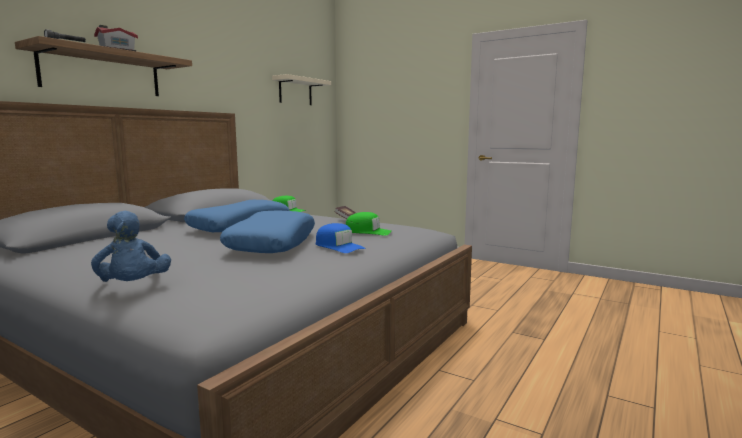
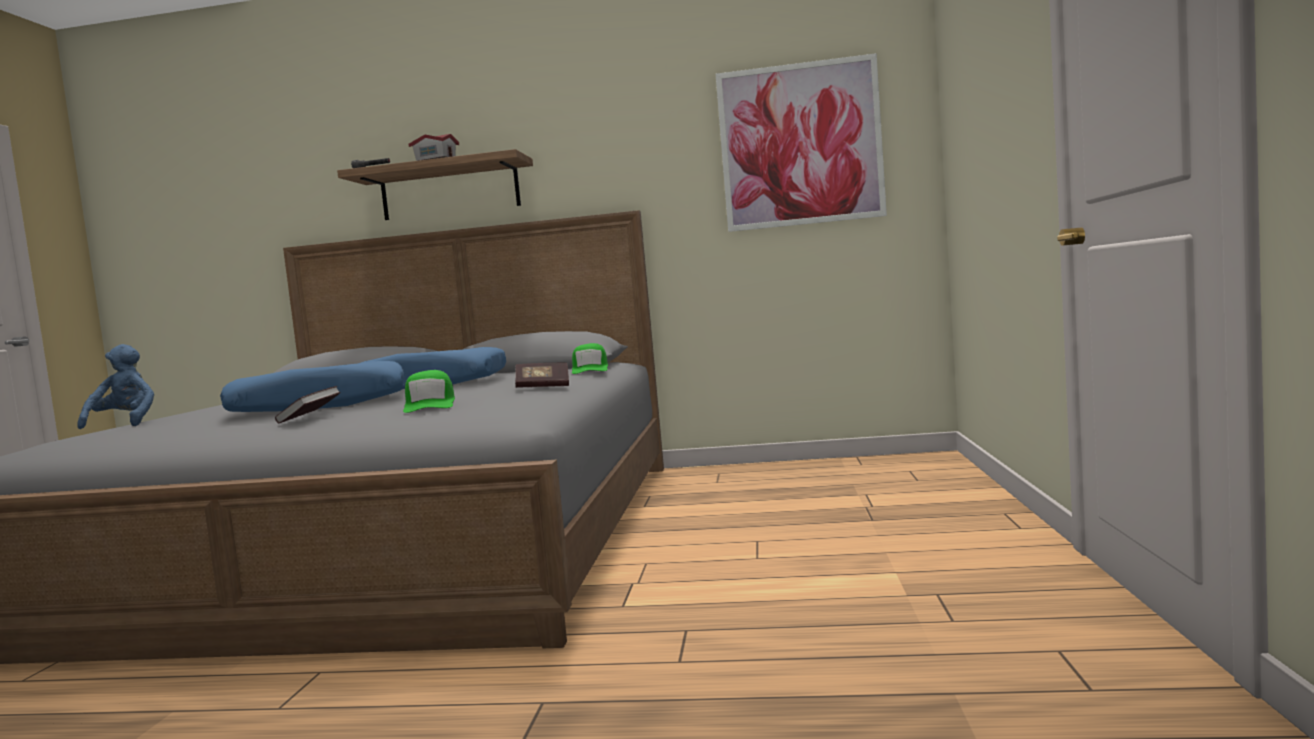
camera: 65 degrees right, 5 degrees down
blue plush toy [91,211,171,282] -> blue plush toy turned 135 degrees clockwise [78,344,154,429]
beige shelf [272,74,331,105] -> picture [716,53,887,232]
blue cap [316,223,365,253] -> book [275,386,341,423]

